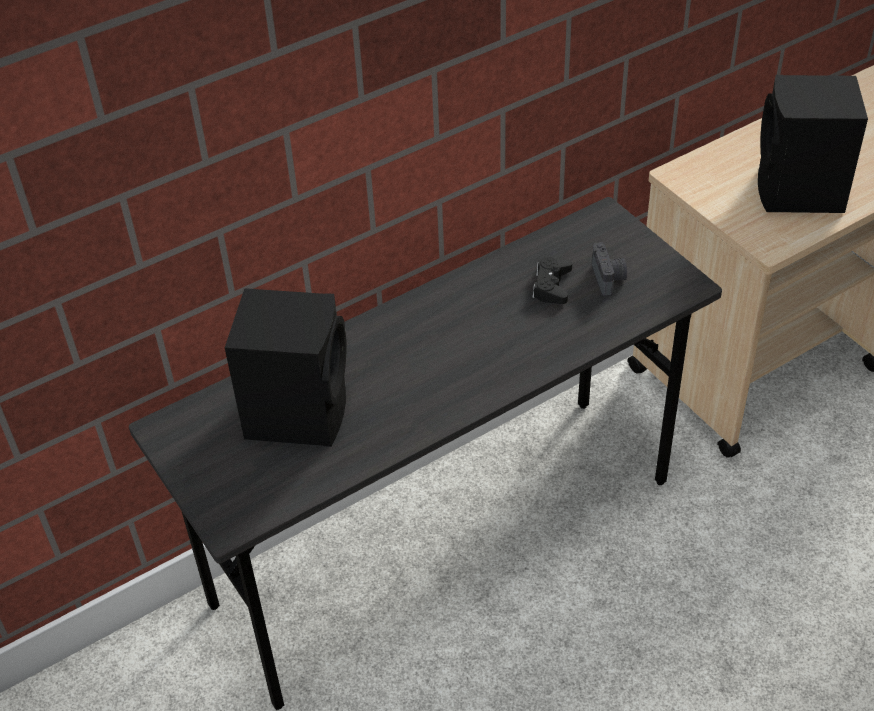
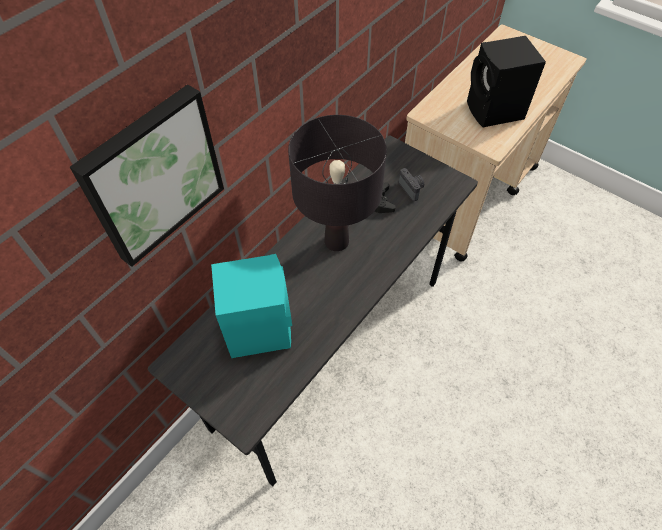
camera: 20 degrees left, 10 degrees up
black speaker [225,288,347,447] -> turquoise speaker [211,254,292,358]
none -> picture [70,84,224,267]
none -> black table lamp [288,115,387,251]

